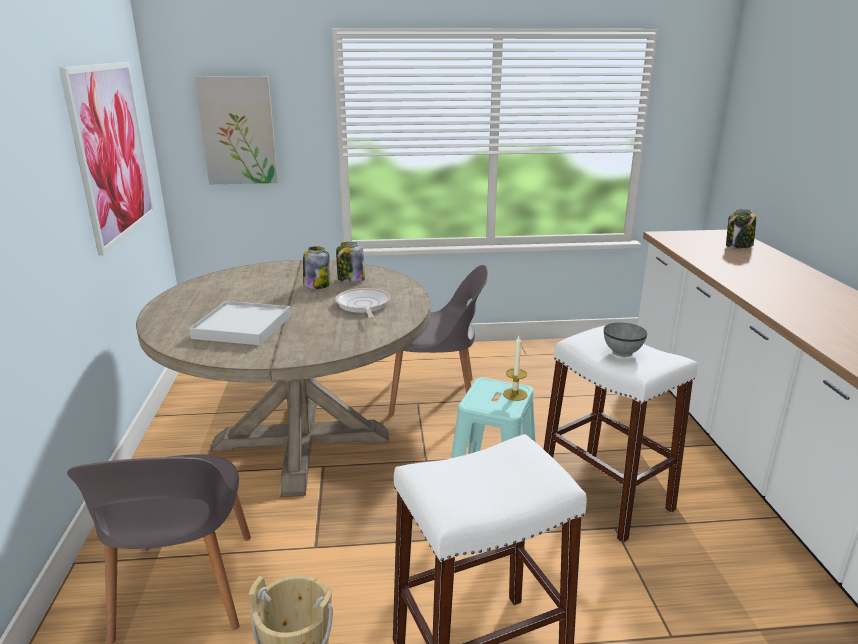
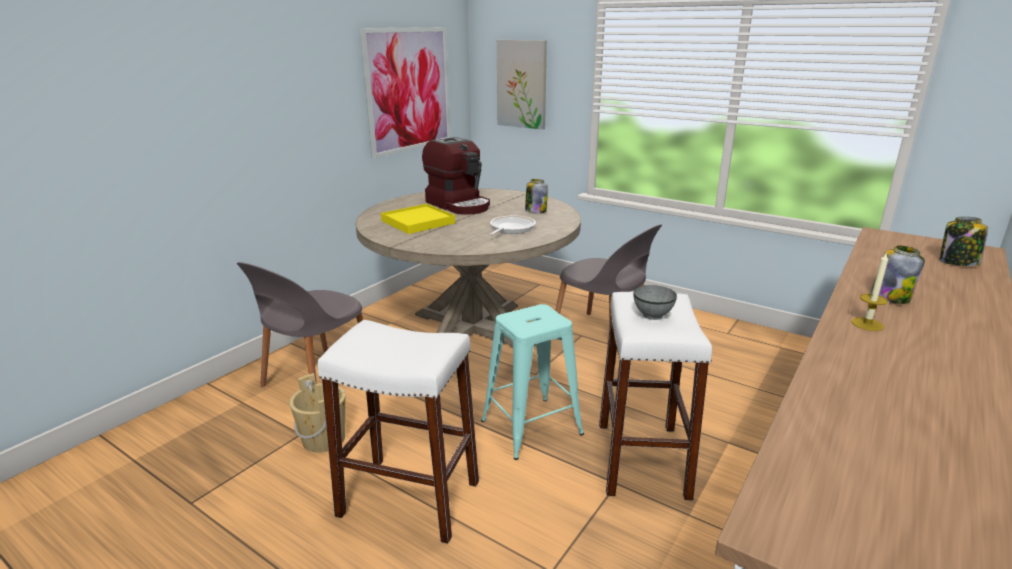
camera: 40 degrees right, 0 degrees up
white tray [189,301,291,345] -> yellow tray [381,204,455,234]
jar [303,246,330,289] -> jar moved to [871,246,925,304]
candle [503,336,527,401] -> candle moved to [851,252,888,331]
none -> coffee machine [422,137,490,215]

